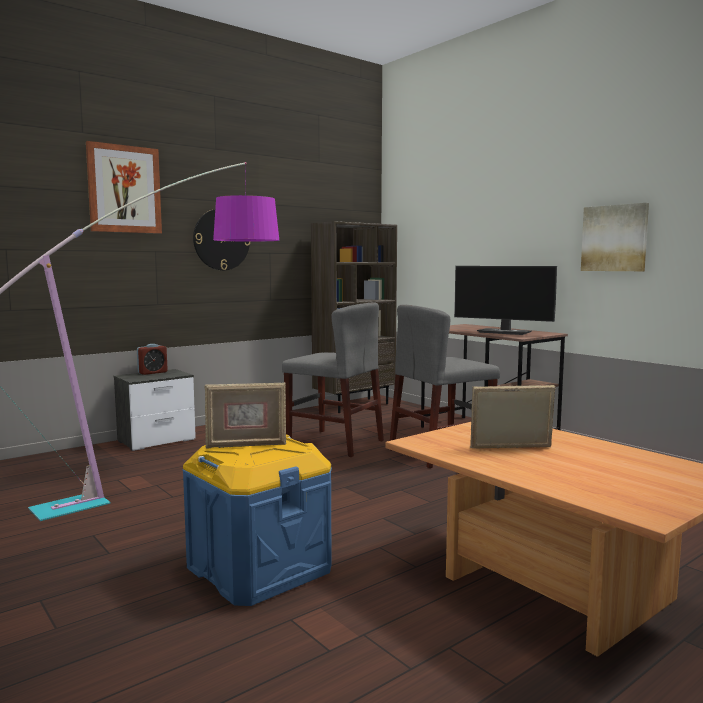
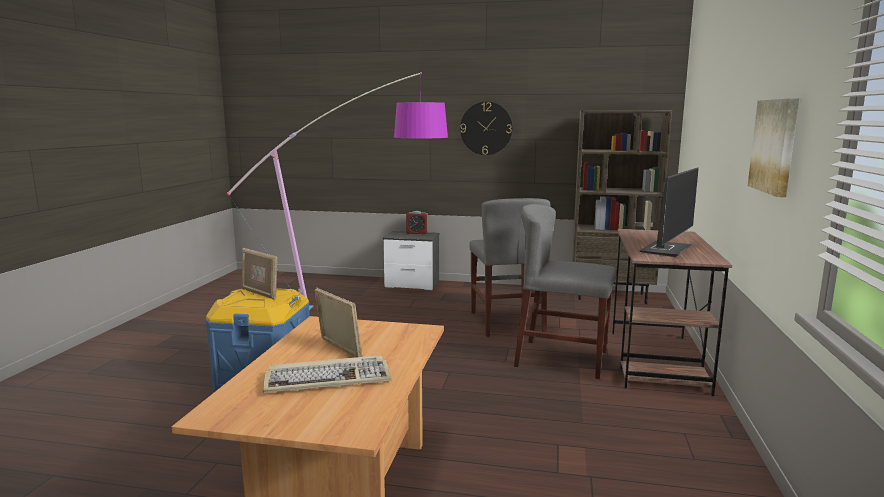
camera: 50 degrees right, 5 degrees up
picture [86,141,162,234] -> none
monitor [454,266,557,335] -> monitor turned 135 degrees counterclockwise [639,168,699,257]
none -> keyboard [263,356,392,393]

